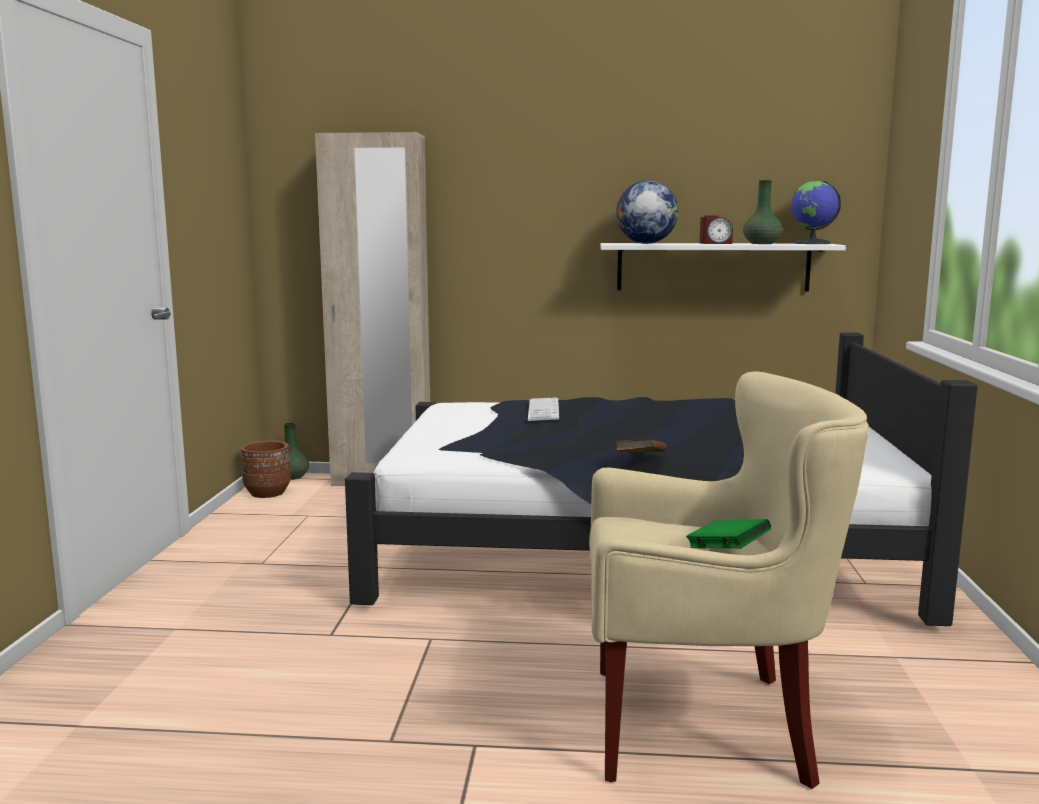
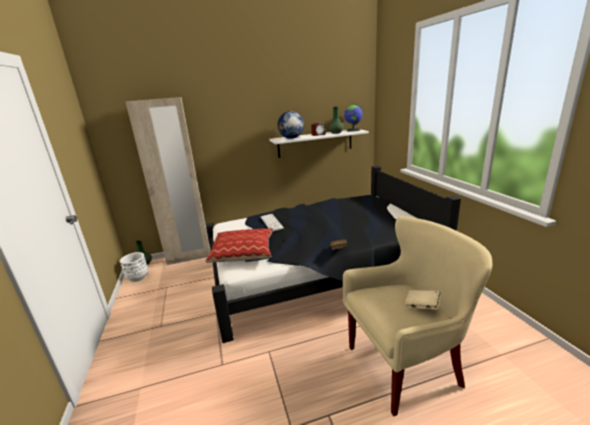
camera: 20 degrees left, 10 degrees up
brown planter [241,441,291,498] -> white planter [120,252,148,282]
green book [686,519,771,549] -> beige book [405,290,441,310]
none -> pillow [205,228,273,263]

